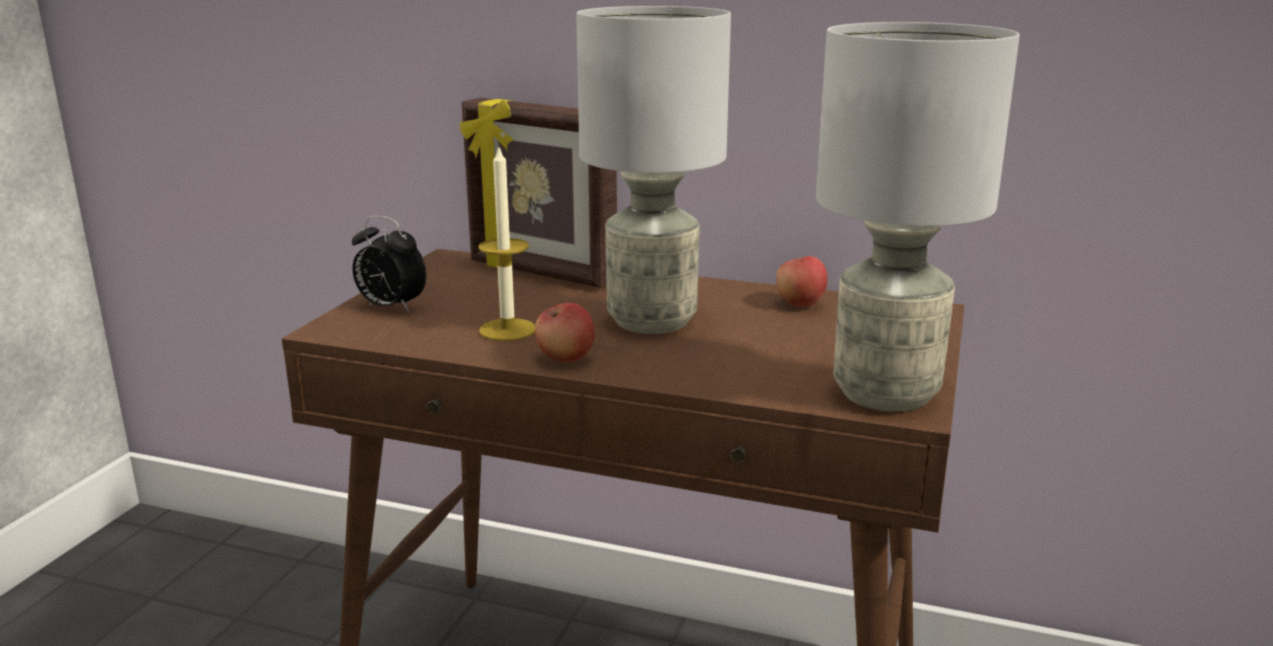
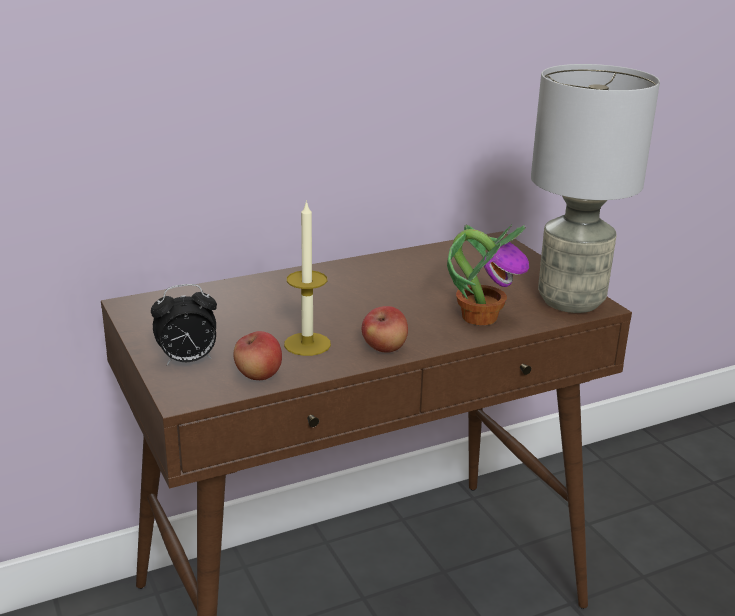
camera: 45 degrees left, 5 degrees up
picture frame [459,98,617,288] -> none
grey table lamp [576,6,731,334] -> none
apple [776,256,828,307] -> apple moved to [234,331,282,380]
none -> potted plant [447,224,529,325]

